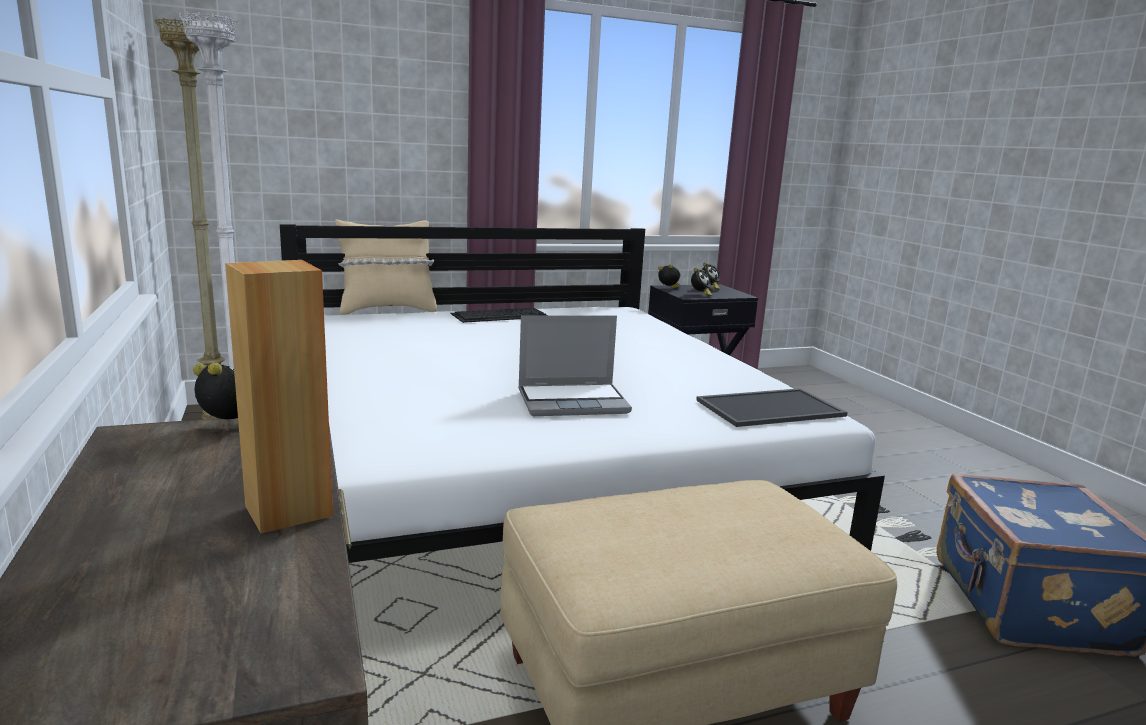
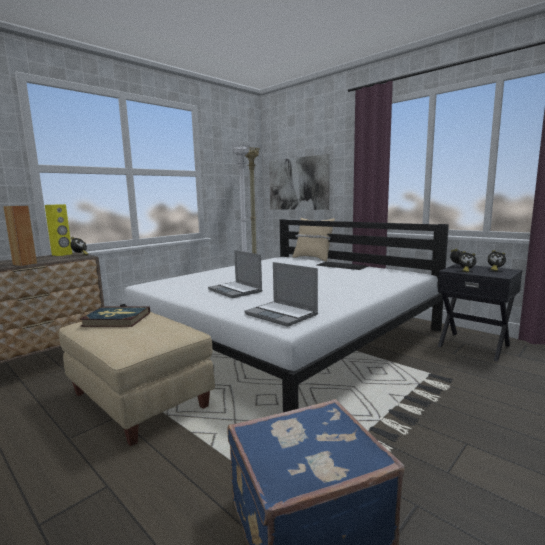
camera: 65 degrees right, 5 degrees down
tray [696,388,847,427] -> laptop [245,262,318,327]
none -> yellow speaker [45,204,72,256]
none -> book [80,306,150,327]
none -> picture [269,154,330,210]

